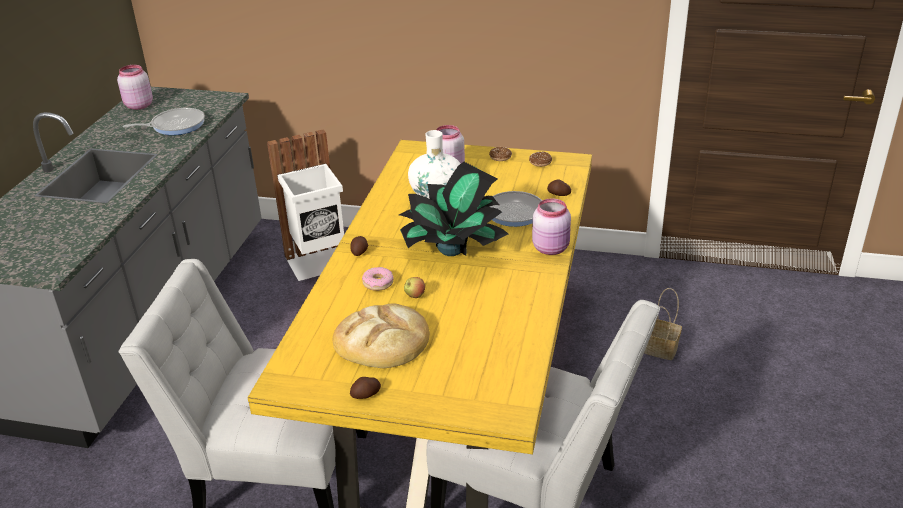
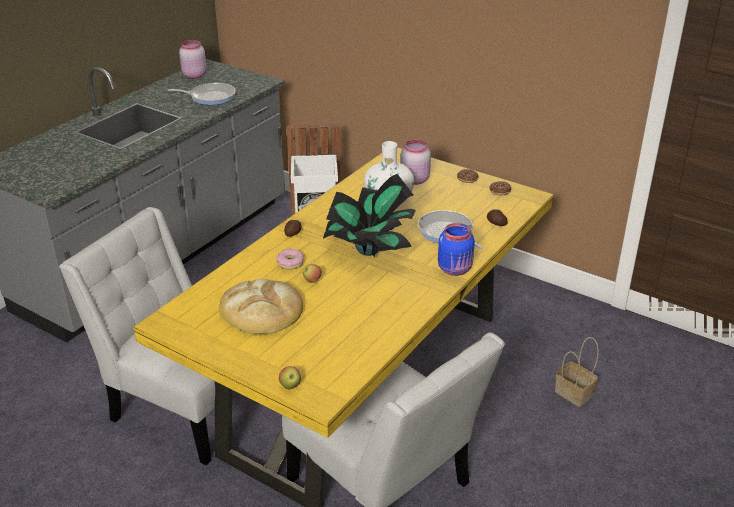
camera: 20 degrees right, 0 degrees up
potato [350,377,381,399] -> none
pink jar [532,198,571,255] -> blue jar [438,223,475,276]
none -> apple [279,366,301,390]

